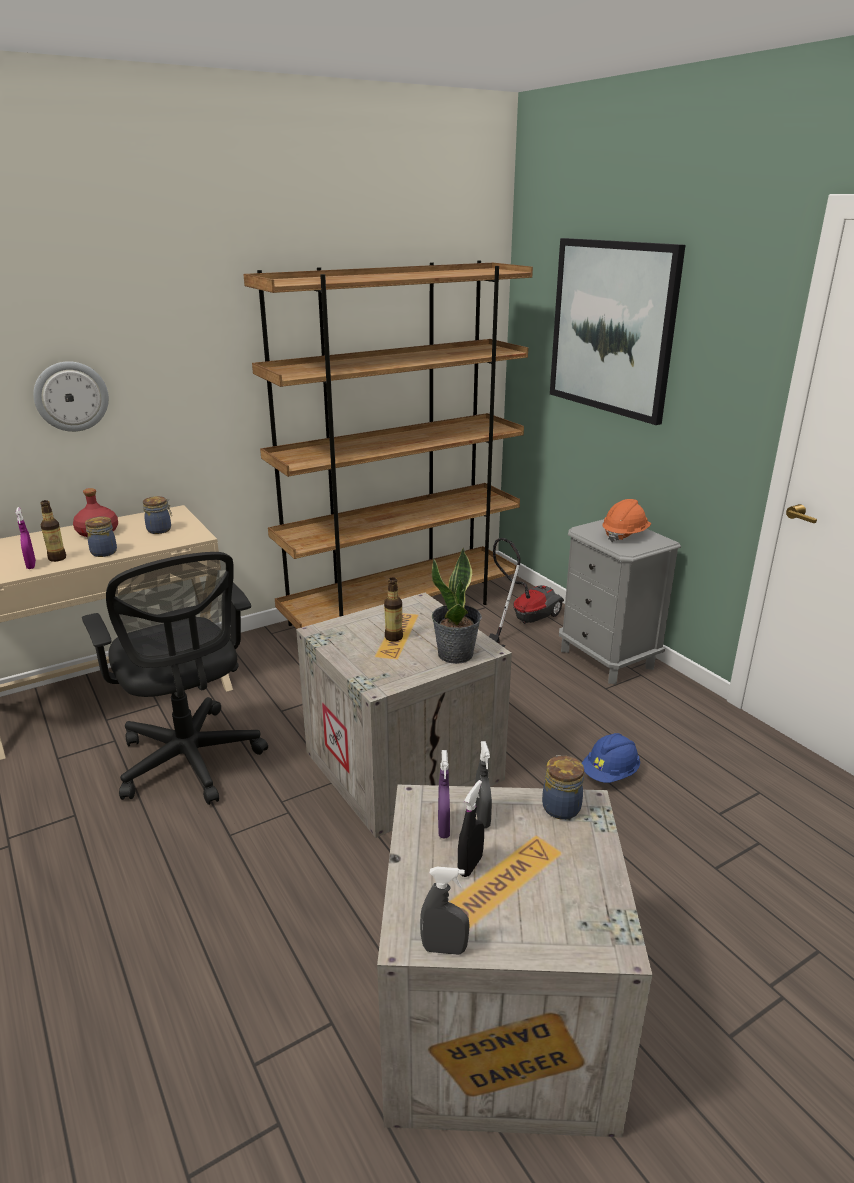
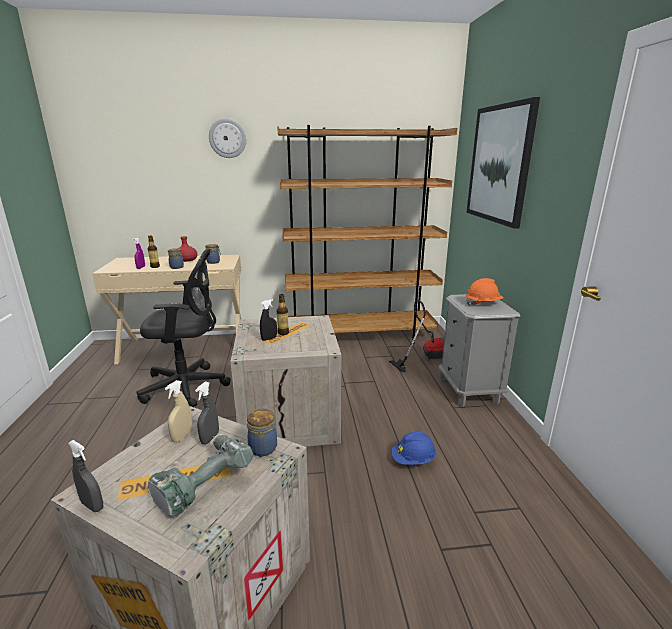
camera: 25 degrees right, 5 degrees down
wall clock [33,361,109,432] -> wall clock moved to [209,118,246,158]
black office chair [82,552,268,805] -> black office chair turned 90 degrees counterclockwise [136,249,231,407]
potted plant [432,547,482,664] -> none
purple spray bottle [438,750,450,838] -> beige spray bottle [165,380,192,443]
black spray bottle [458,780,484,877] -> black spray bottle moved to [260,299,277,341]
none -> power drill [148,434,254,516]

